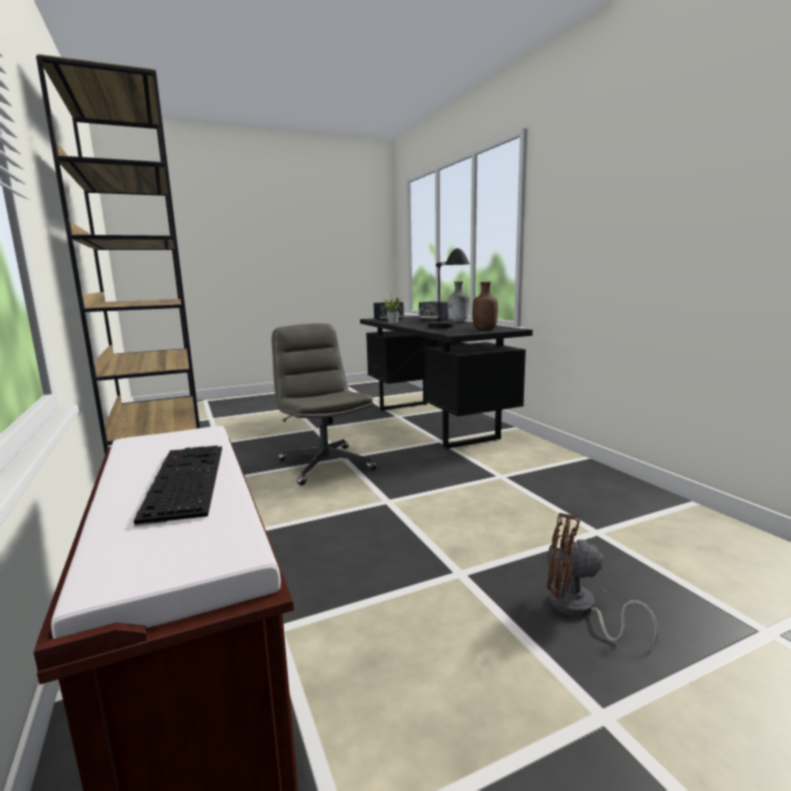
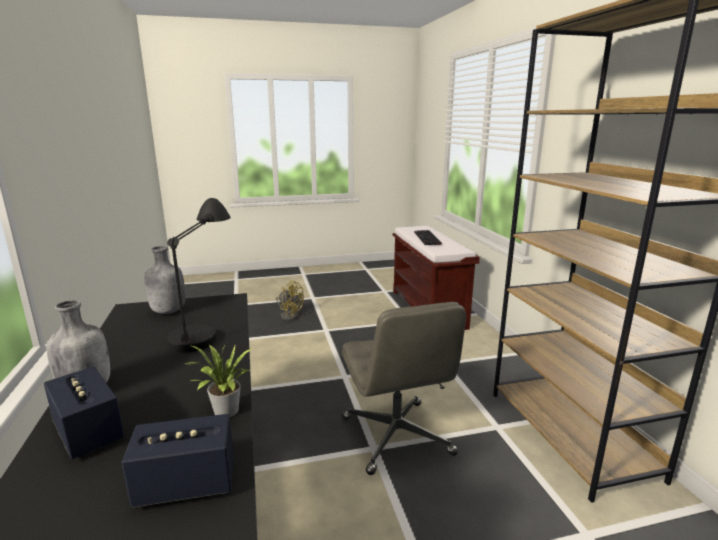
camera: 170 degrees left, 5 degrees up
brown bottle [472,282,498,330] -> grey bottle [145,246,185,314]
brown fan [547,513,658,648] -> yellow fan [276,280,304,320]

